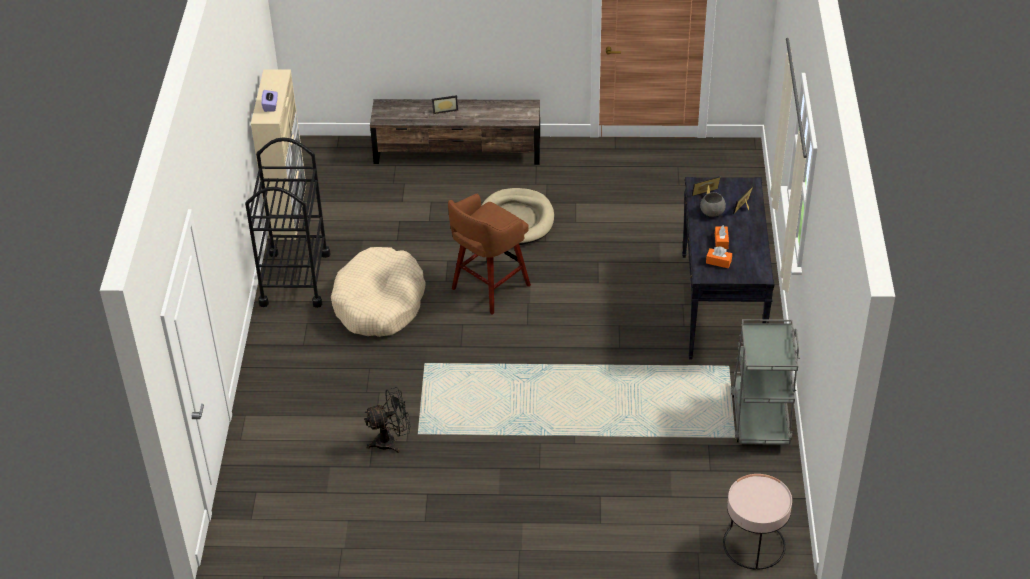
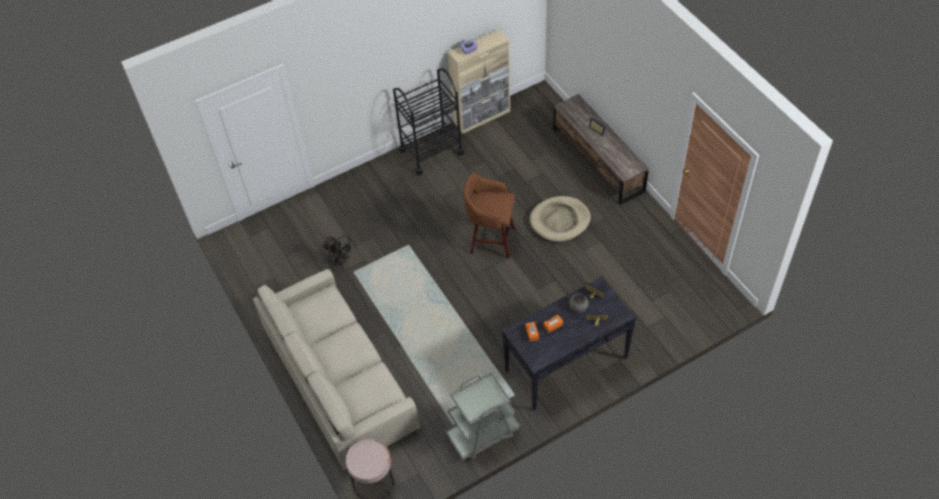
camera: 60 degrees right, 10 degrees up
beige dog bed [331,247,426,337] -> none
none -> beige sofa [253,269,420,470]

